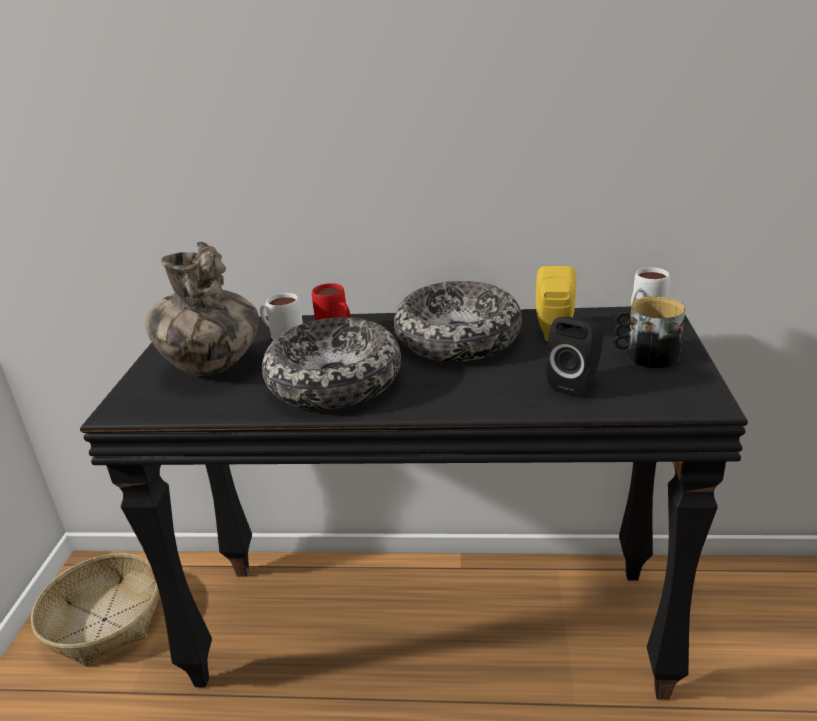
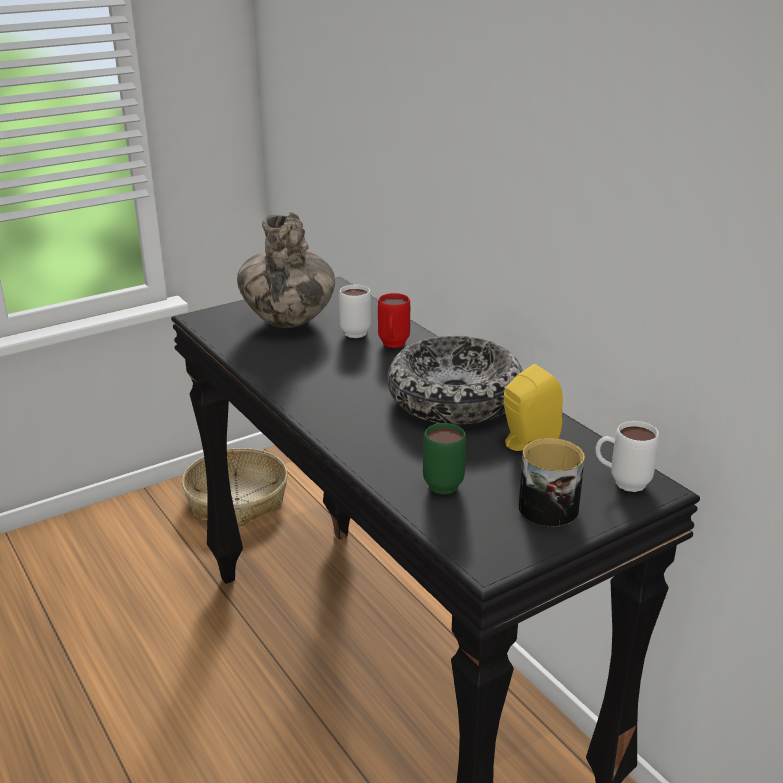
camera: 50 degrees right, 0 degrees up
bowl [262,317,401,410] -> none
black speaker [546,317,603,397] -> green mug [423,423,466,495]

